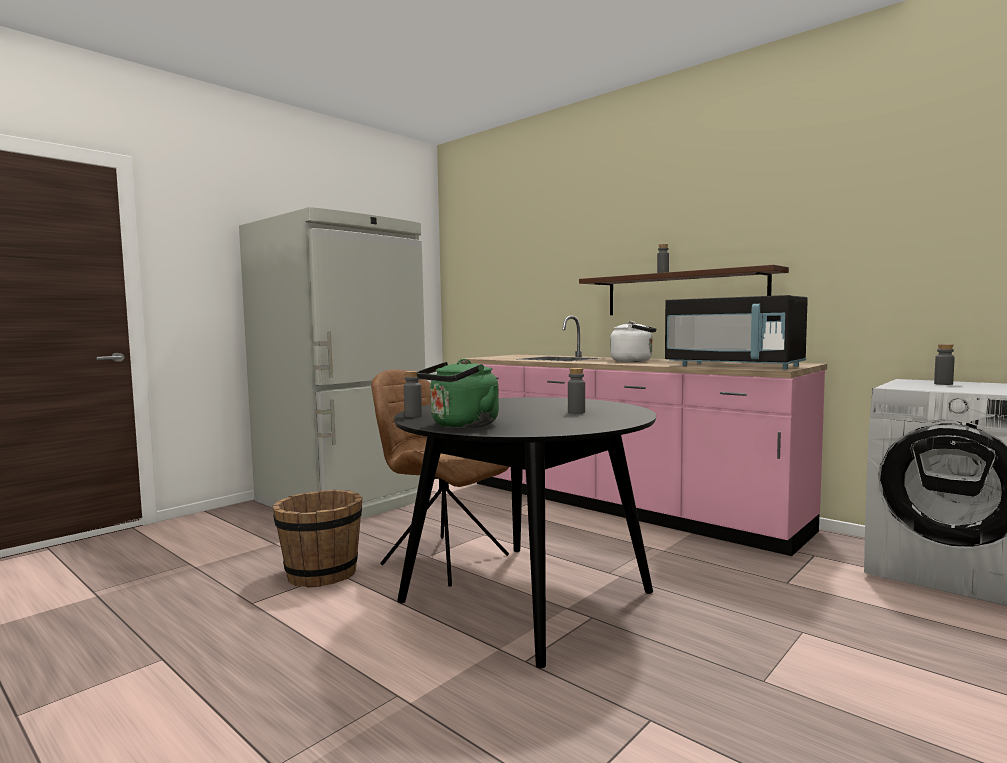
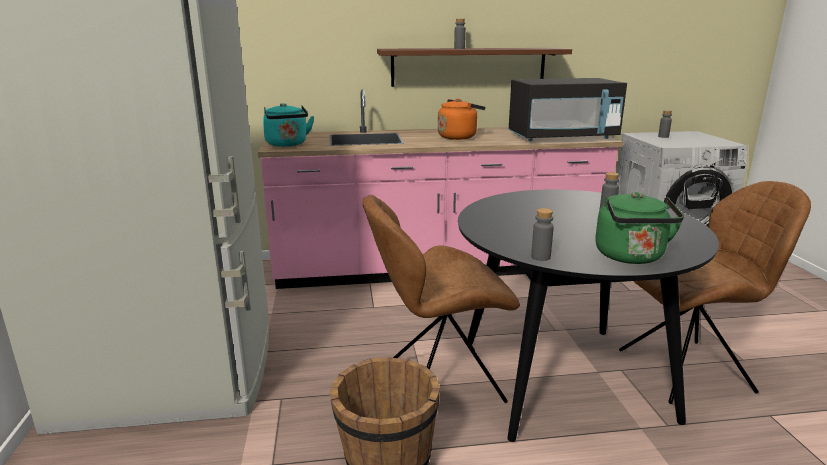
camera: 50 degrees left, 15 degrees up
white kettle [610,321,657,362] -> orange kettle [438,99,485,140]
none -> turquoise kettle [263,103,314,147]
none -> brown chair [619,181,811,404]

